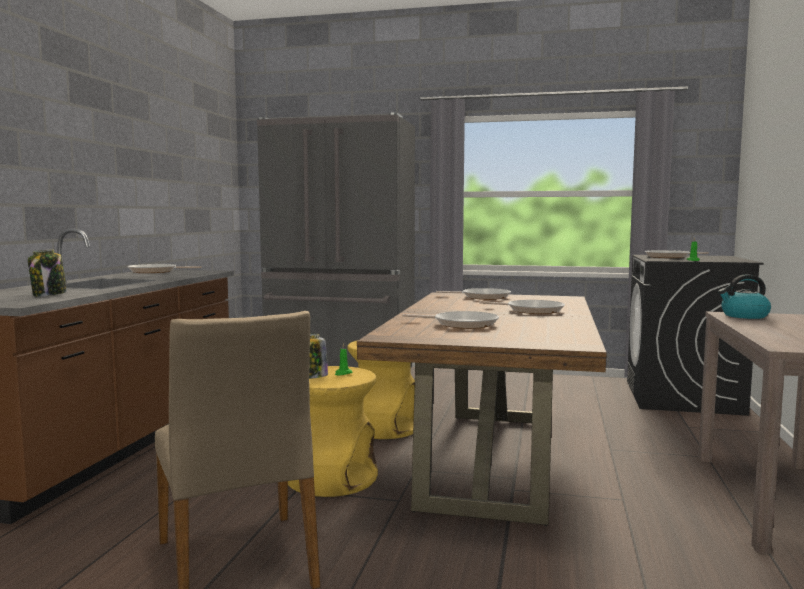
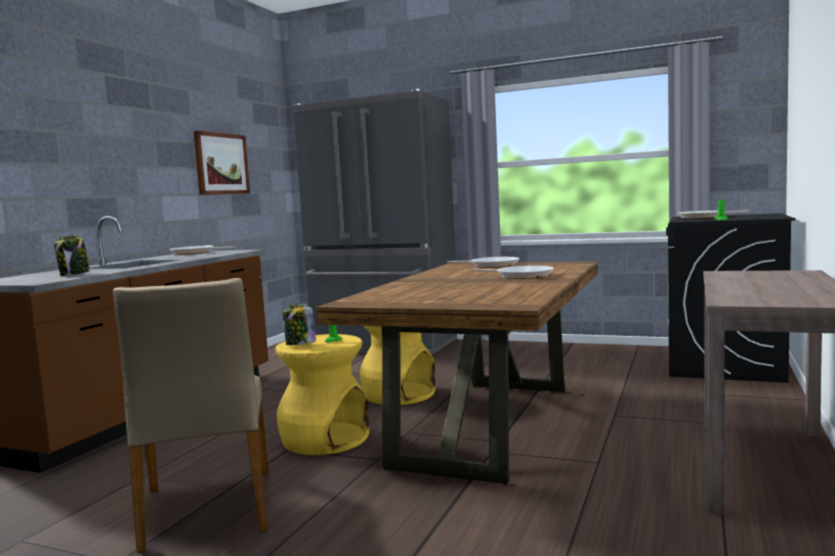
camera: 10 degrees right, 0 degrees up
frying pan [402,311,499,329] -> none
kettle [718,274,771,319] -> none
none -> picture [194,131,250,195]

